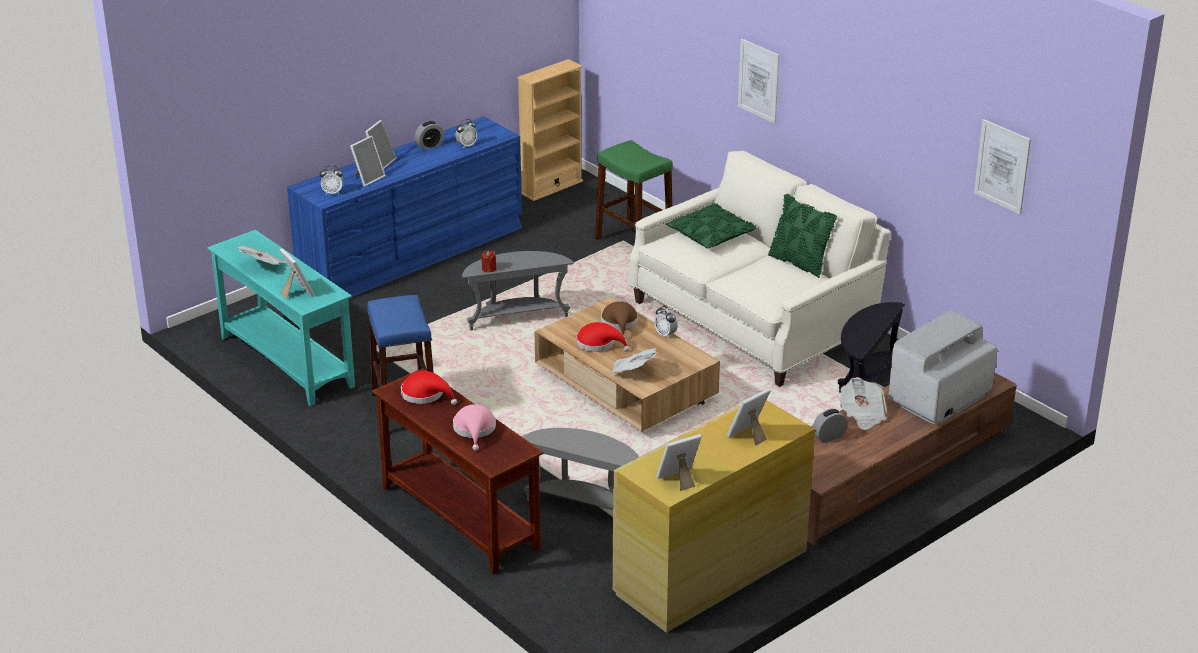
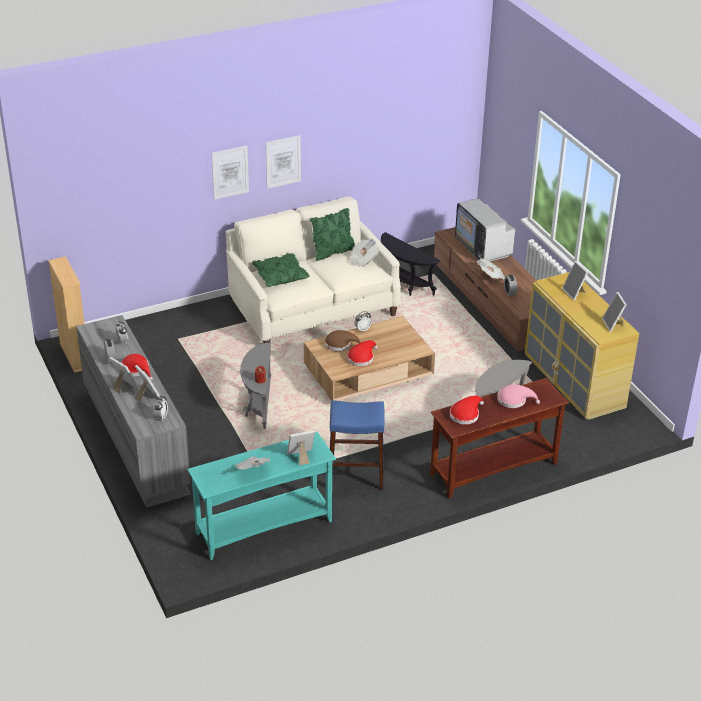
camera: 75 degrees left, 5 degrees up
blue dresser [287,116,522,297] -> grey dresser [76,315,191,508]
green stool [595,140,673,240] -> none
newspaper [610,348,656,374] -> newspaper moved to [348,239,379,267]
picture [974,119,1031,214] -> picture moved to [266,135,301,189]
none -> red hat [121,354,153,381]

